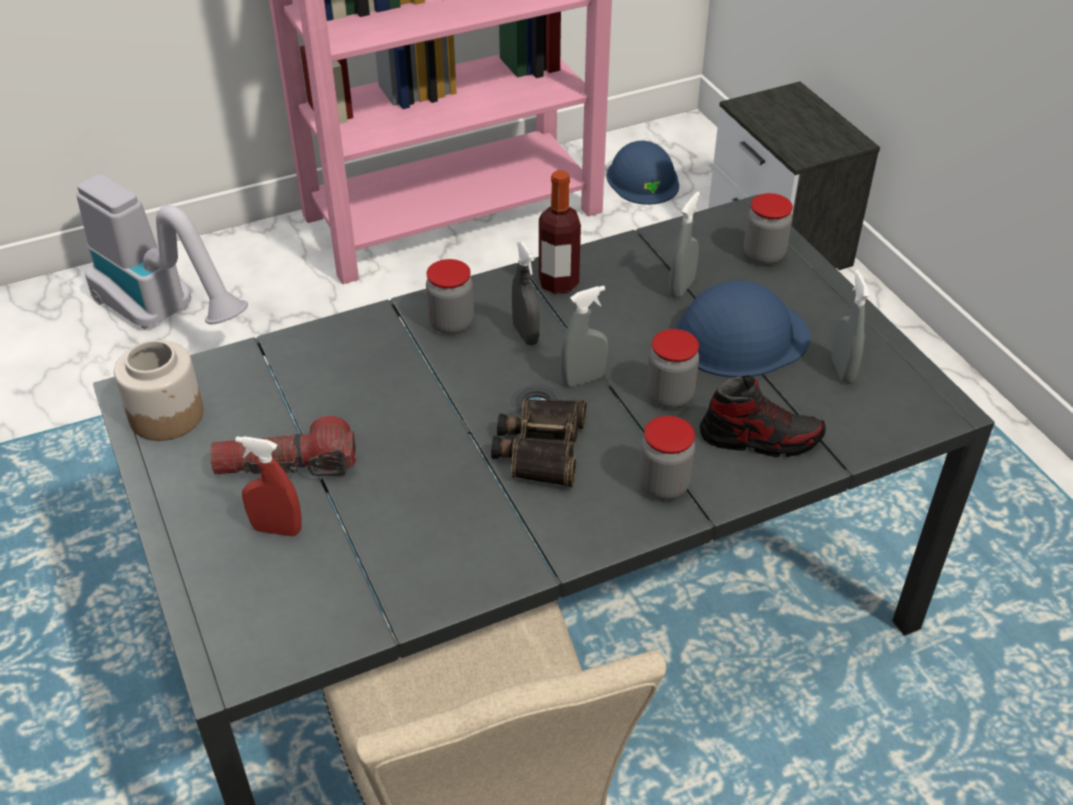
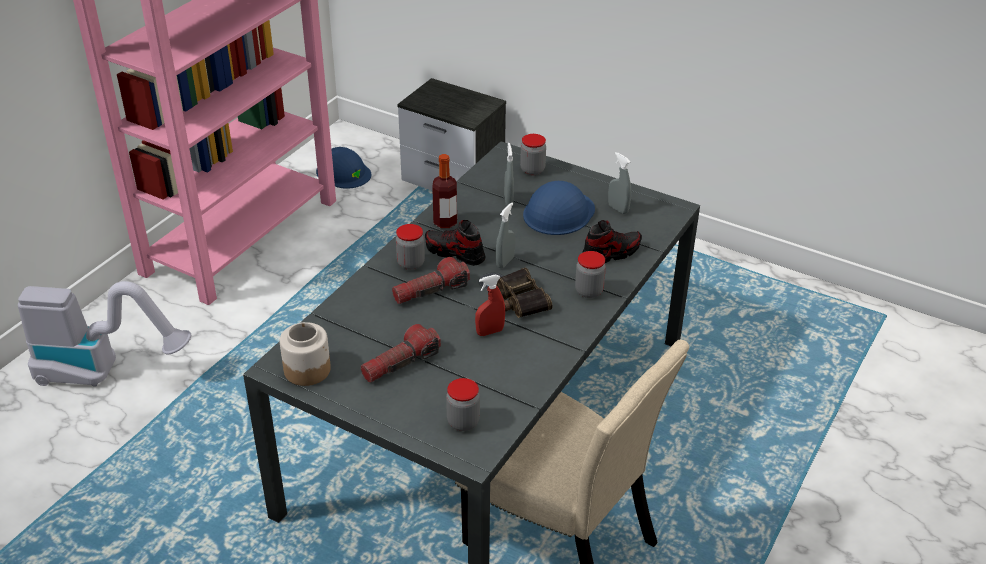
camera: 35 degrees left, 5 degrees down
red spray bottle [235,436,302,536] -> red spray bottle moved to [475,275,505,336]
grey spray bottle [512,241,540,345] -> shoe [425,220,486,266]
jar [647,329,699,408] -> jar moved to [446,378,480,431]
none -> flashlight [392,257,470,304]

